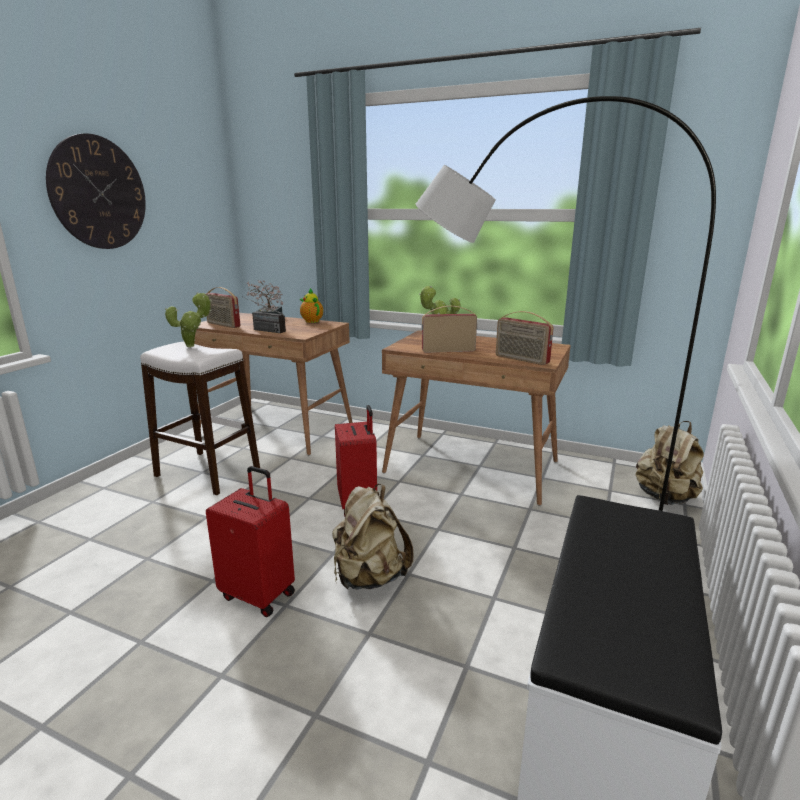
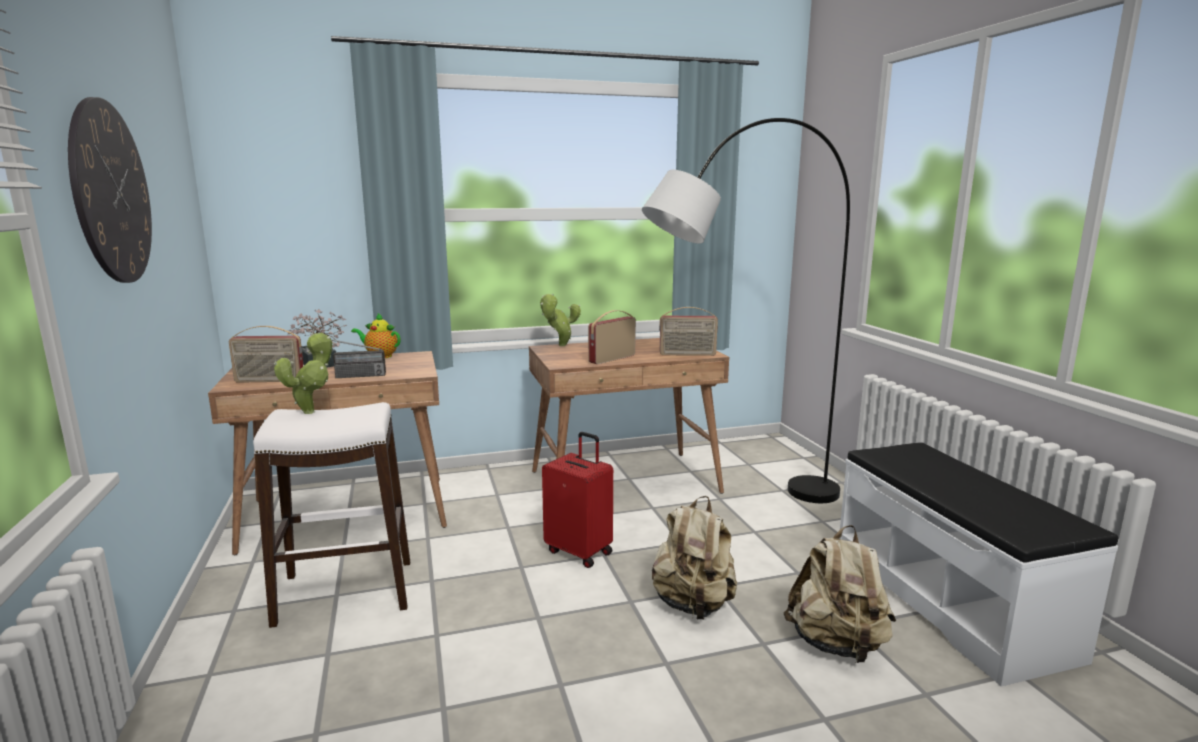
camera: 40 degrees left, 5 degrees down
red suitcase [206,466,295,617] -> none
beige backpack [635,421,704,505] -> beige backpack moved to [784,525,896,663]

